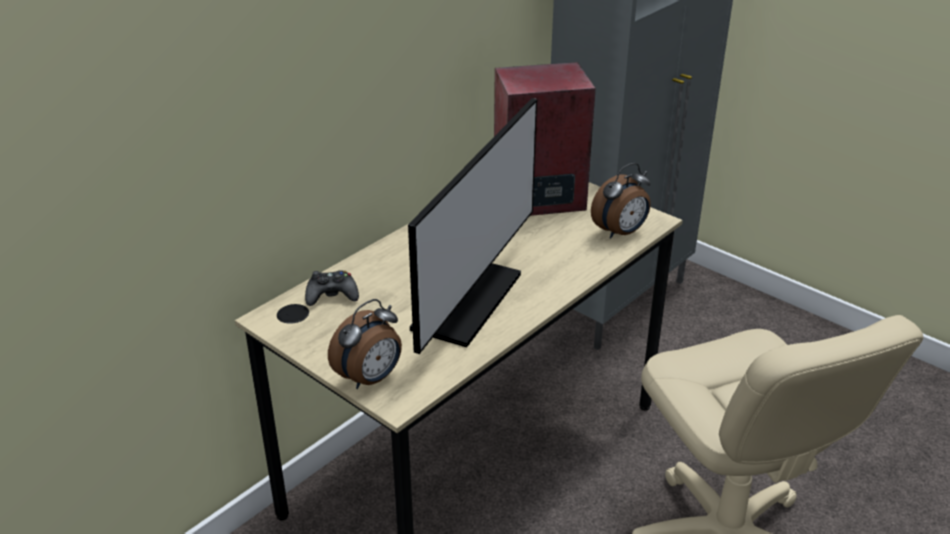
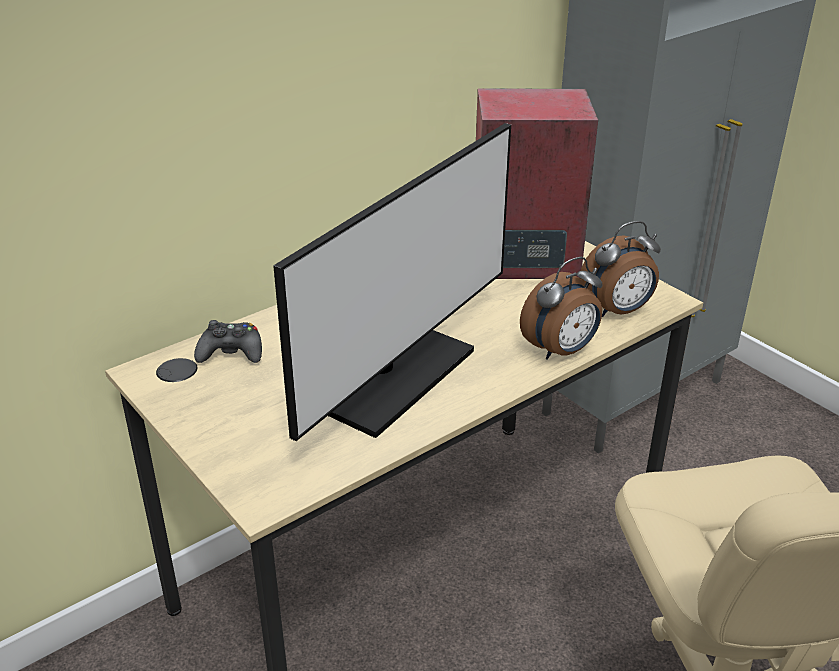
camera: 10 degrees right, 0 degrees up
alarm clock [328,299,402,389] -> alarm clock moved to [520,257,603,359]

